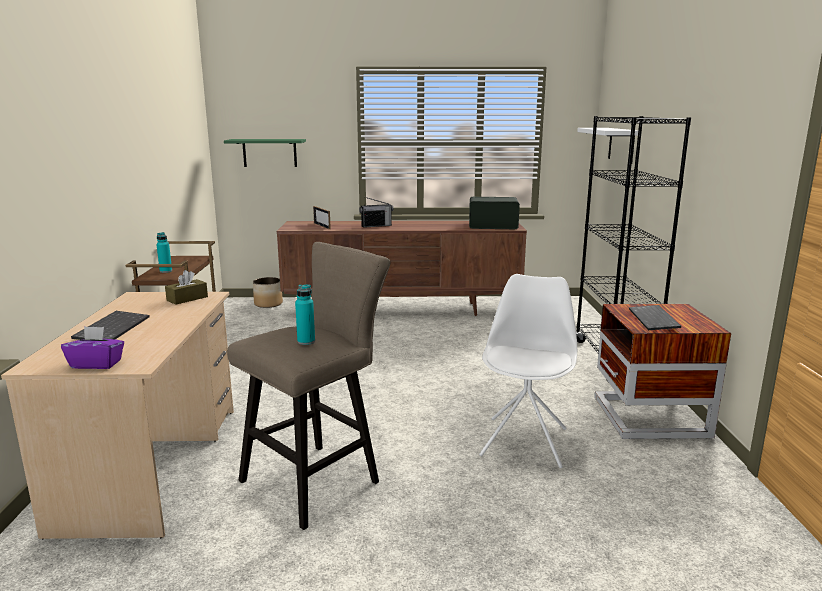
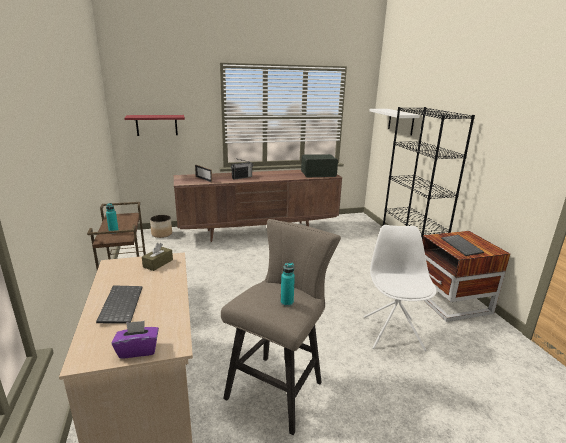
camera: 15 degrees left, 5 degrees up
green shelf [224,139,306,167] -> red shelf [124,115,185,136]

